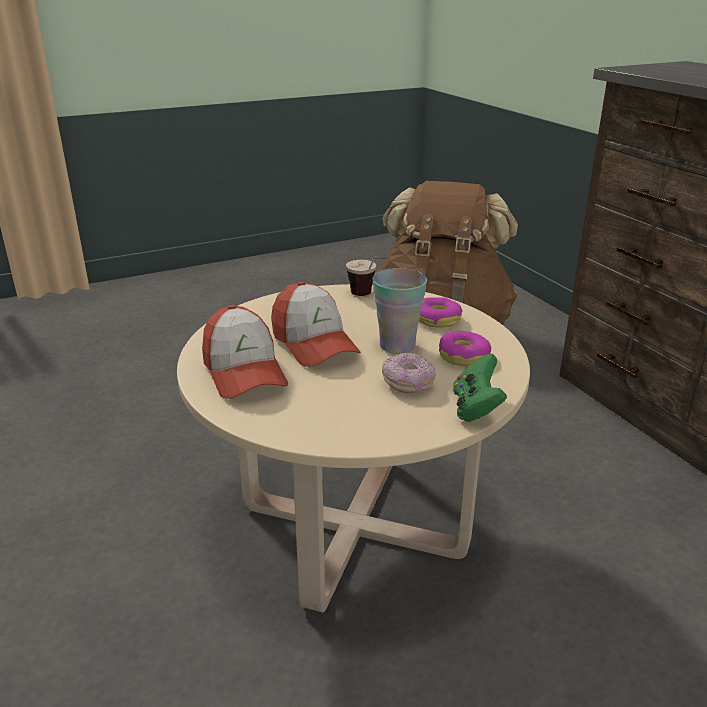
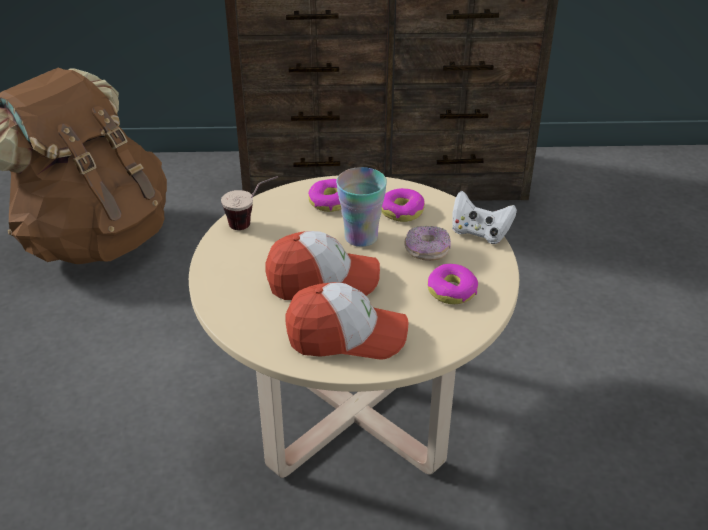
camera: 65 degrees left, 10 degrees up
green game controller [453,354,507,422] -> white game controller [452,191,517,244]
none -> donut [427,264,478,304]

